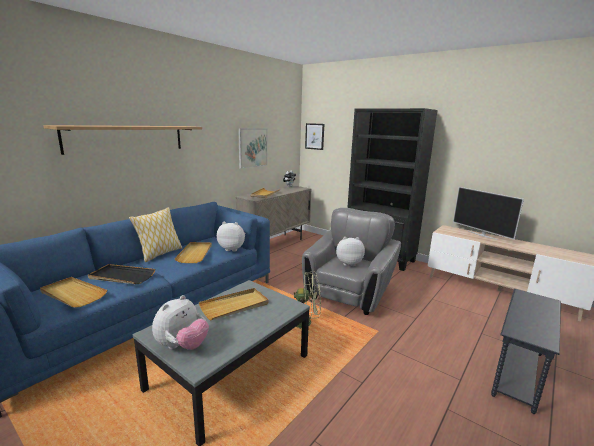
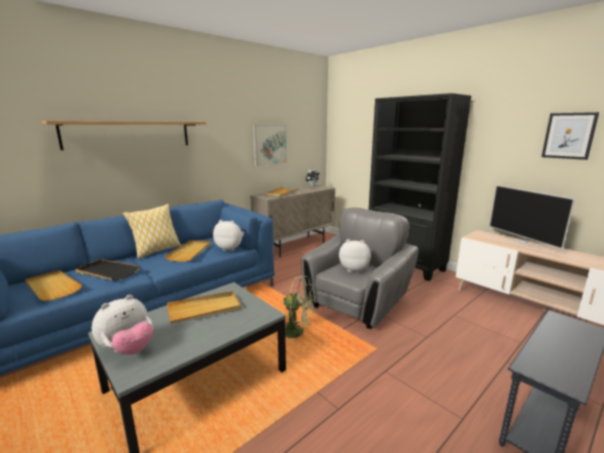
camera: 10 degrees right, 0 degrees up
picture [305,123,324,150] -> picture moved to [542,112,599,160]

